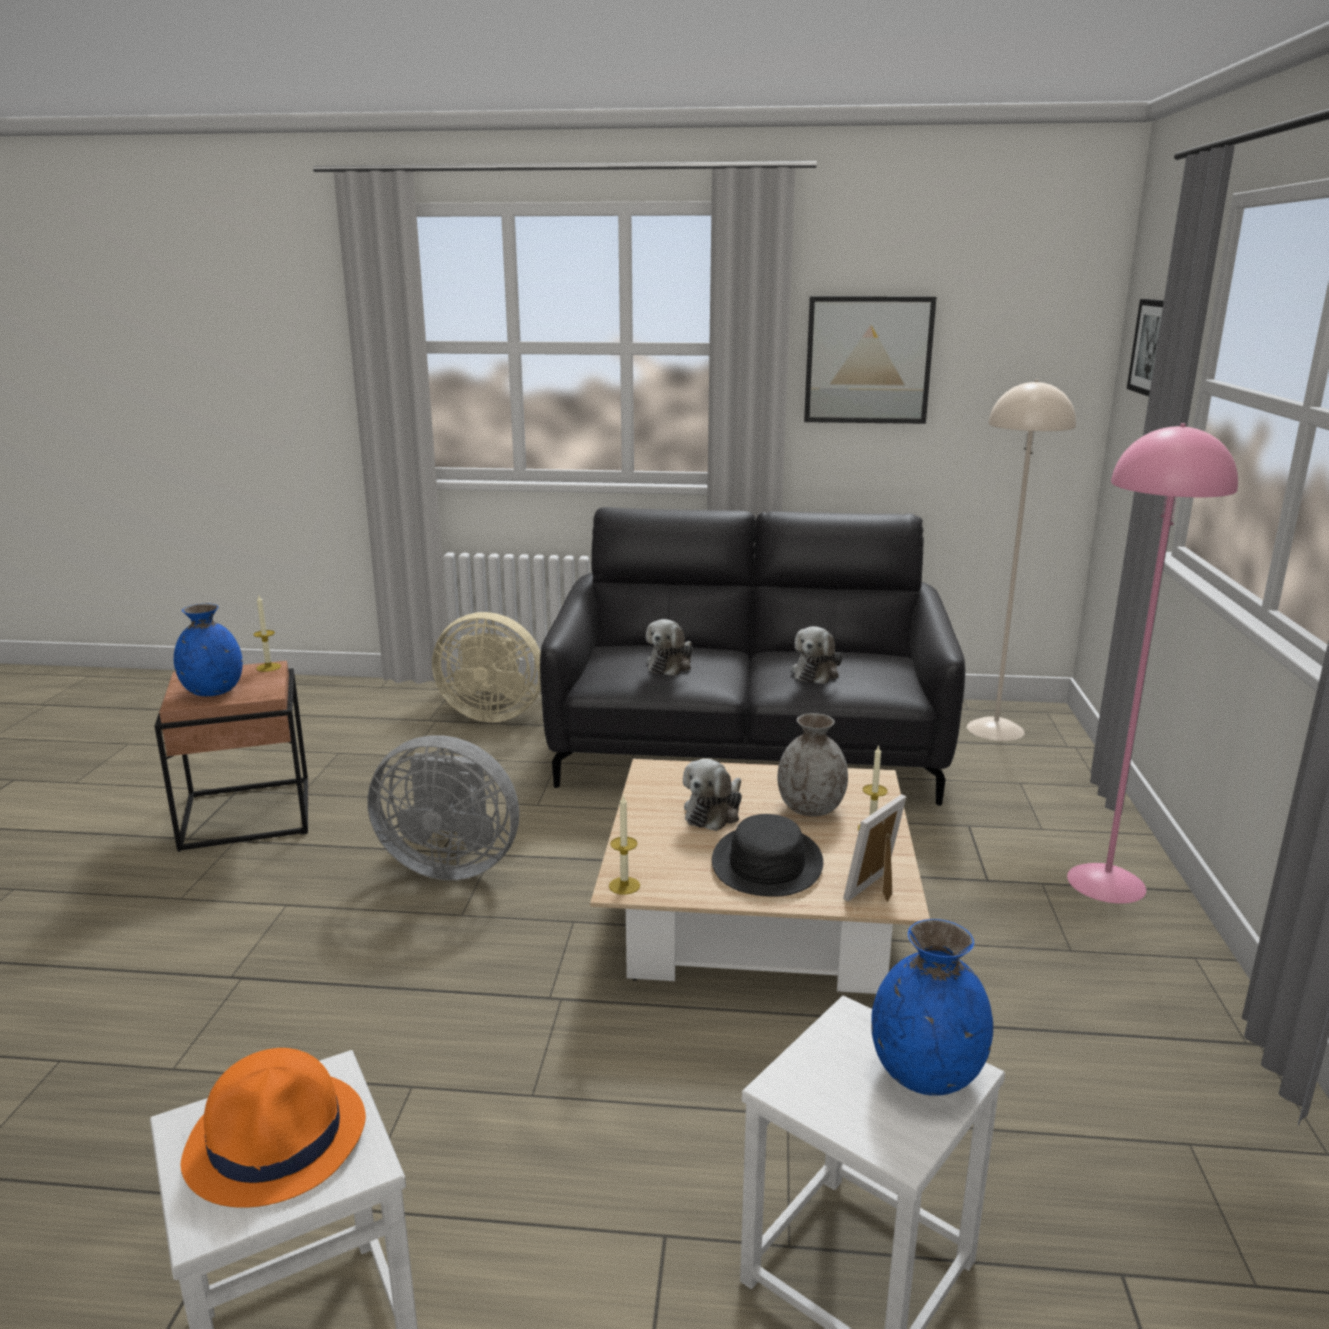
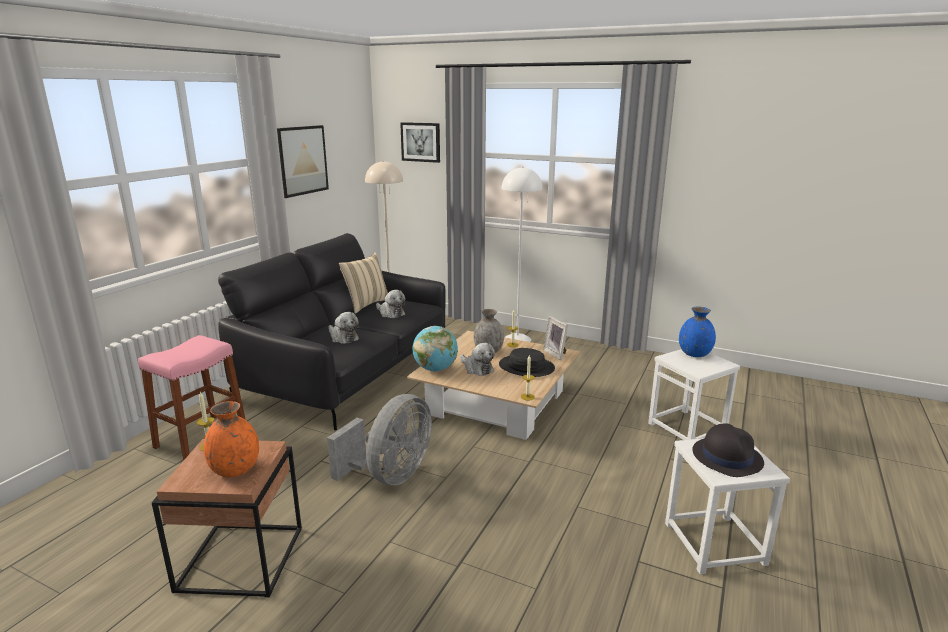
camera: 70 degrees left, 0 degrees up
blue vase [174,604,243,696] -> orange vase [204,401,259,477]
orange hat [181,1048,366,1208] -> black hat [692,423,764,477]
beige fan [432,612,541,722] -> pink stool [138,335,246,461]
pink floor lamp [1067,423,1238,904] -> white floor lamp [501,166,543,342]
none -> beige pillow [339,252,388,314]
none -> globe [413,326,458,372]

